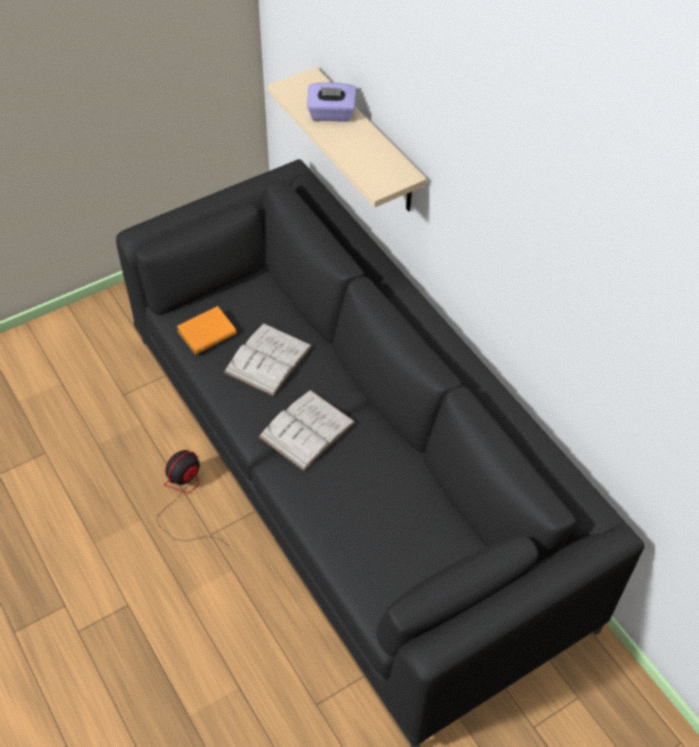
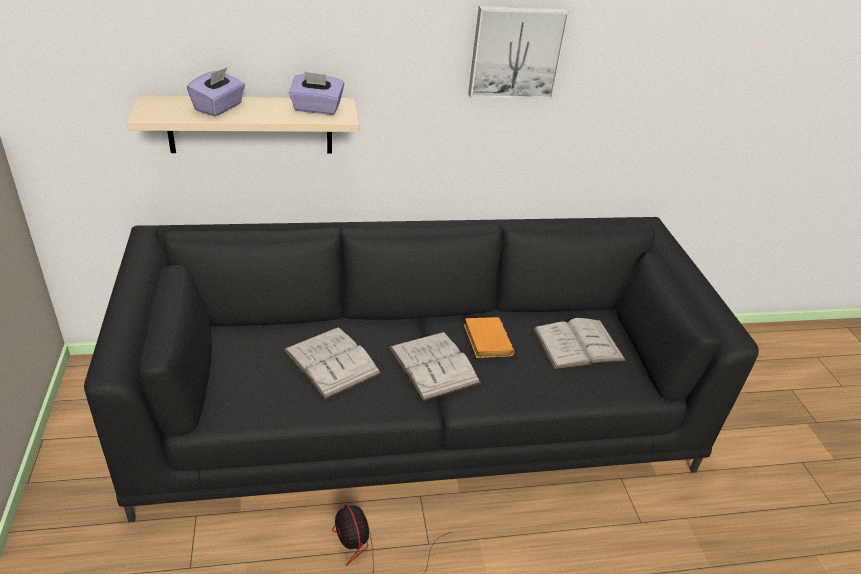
camera: 70 degrees left, 15 degrees down
orange book [177,306,237,355] -> orange book moved to [464,317,514,358]
none -> purple tissue box [289,71,344,115]
none -> picture [468,6,569,99]
none -> white book [533,318,626,369]

